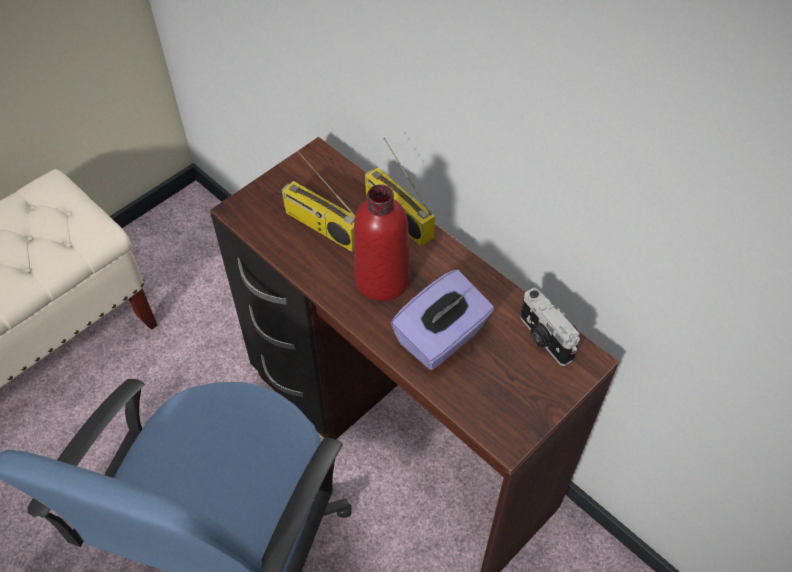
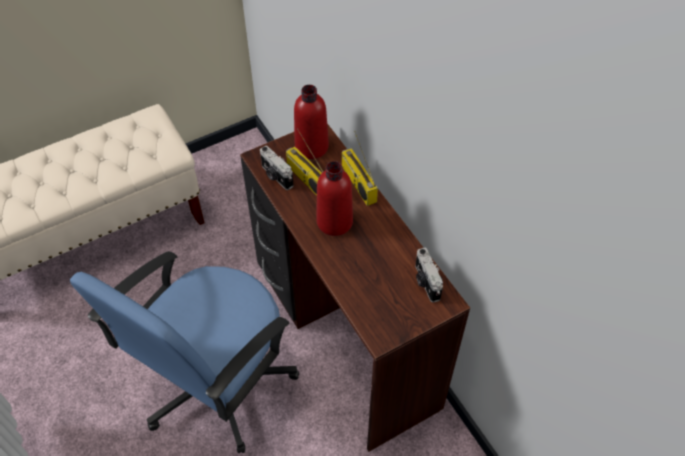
camera: 15 degrees right, 0 degrees up
purple tissue box [391,269,494,370] -> none
none -> camera [260,146,294,190]
none -> red bottle [294,85,329,159]

